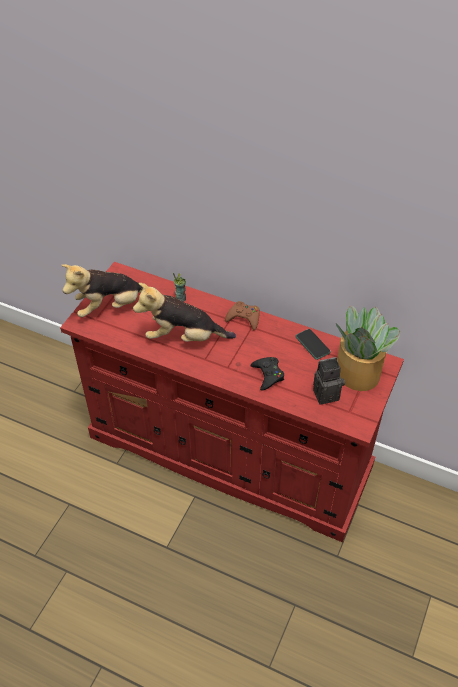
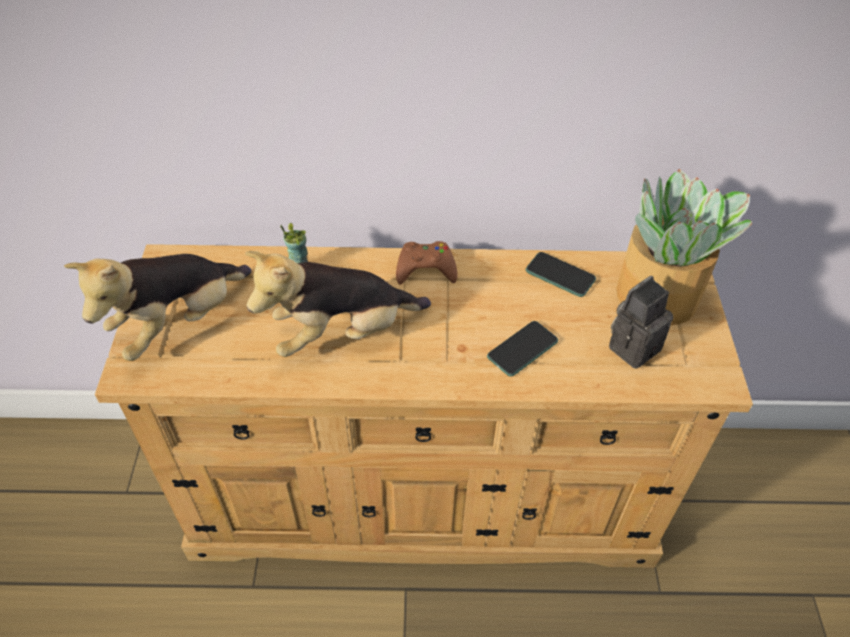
camera: 25 degrees left, 0 degrees up
red dresser [60,262,404,542] -> beige dresser [95,244,753,568]
black game controller [251,357,284,391] -> phone [487,321,558,377]

